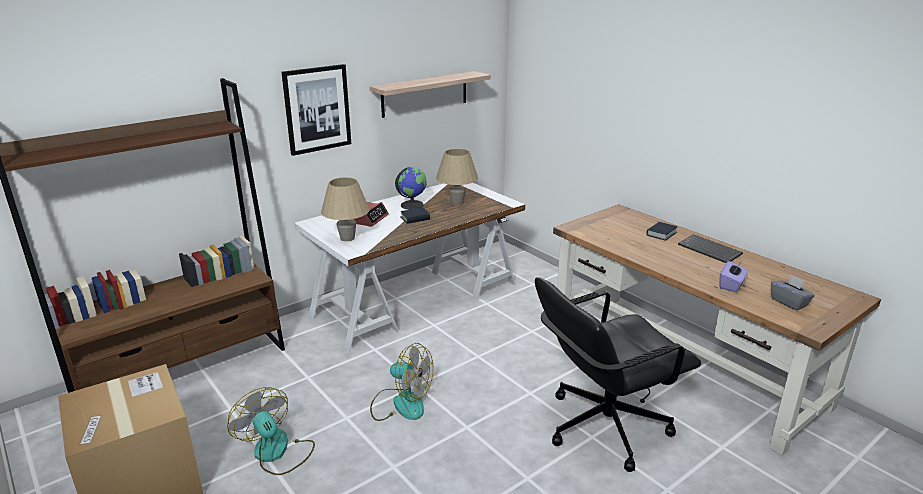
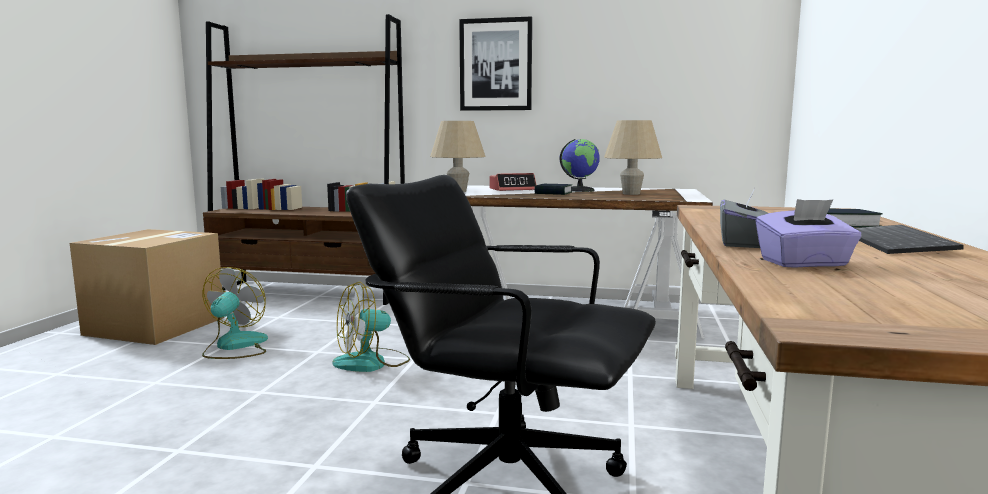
camera: 50 degrees right, 15 degrees down
shelf [370,71,491,118] -> none
fan [370,343,433,421] -> fan turned 75 degrees clockwise [332,282,410,372]
grey tissue box [771,274,815,310] -> grey tissue box moved to [720,189,768,248]

